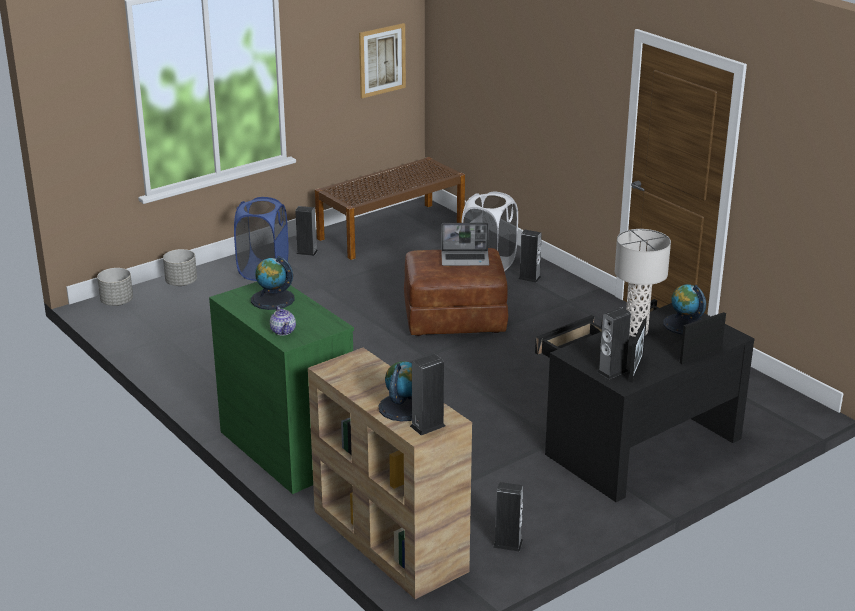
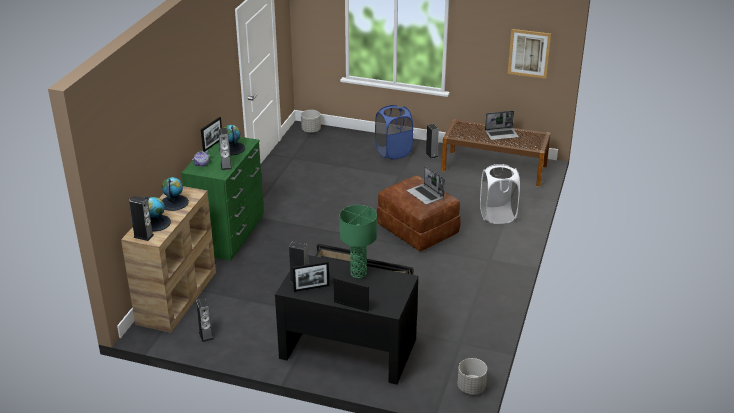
camera: 55 degrees right, 5 degrees up
grey planter [163,249,197,286] -> grey planter moved to [458,358,487,394]
speaker [518,230,542,283] -> speaker moved to [218,128,232,170]
white table lamp [615,229,671,337] -> green table lamp [340,205,377,278]
globe [663,284,706,335] -> globe moved to [162,177,189,211]
none -> picture frame [201,117,222,152]
none -> laptop [485,111,519,140]

